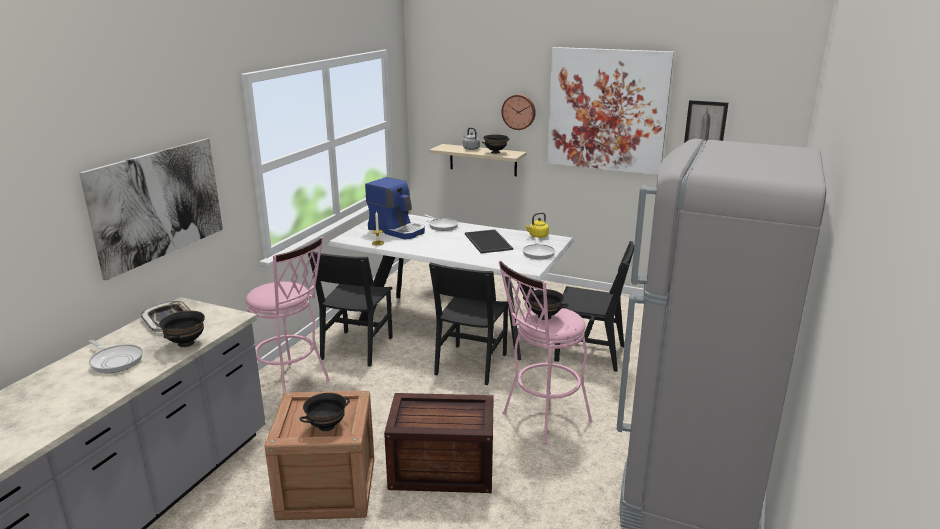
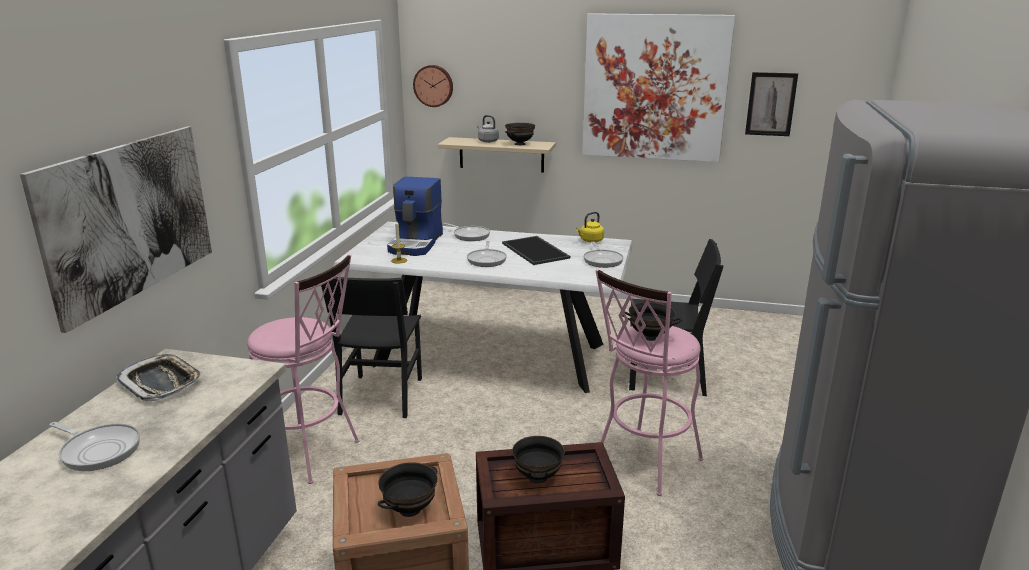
camera: 10 degrees left, 0 degrees up
black bowl [159,311,205,347] -> black bowl moved to [512,436,565,484]
coffee machine [365,177,425,239] -> coffee machine turned 75 degrees clockwise [387,177,443,256]
black chair [429,262,509,385] -> none
wall clock [501,94,536,130] -> wall clock moved to [413,65,453,107]
none -> frying pan [467,241,507,267]

